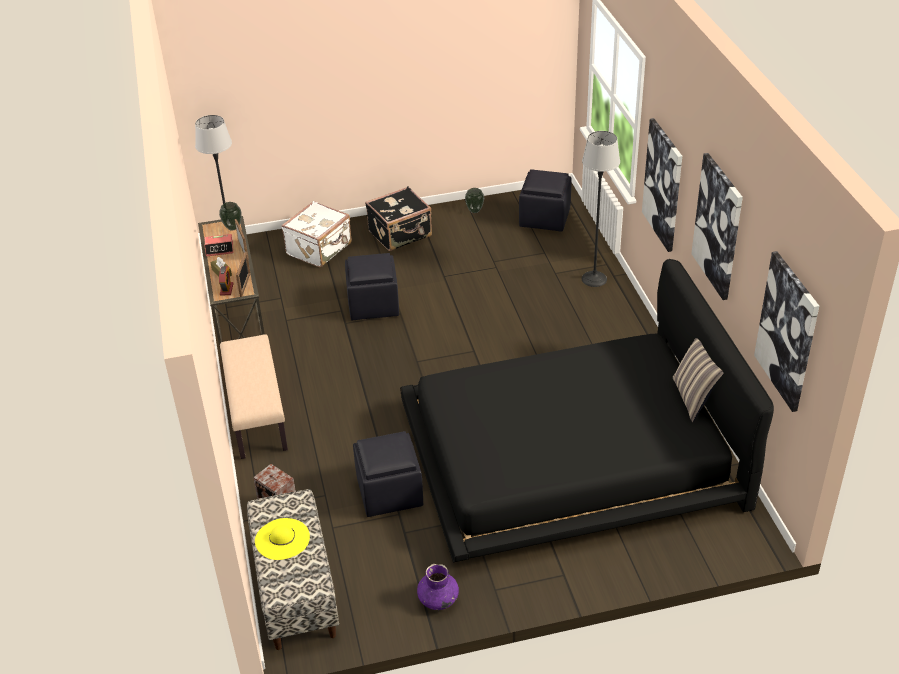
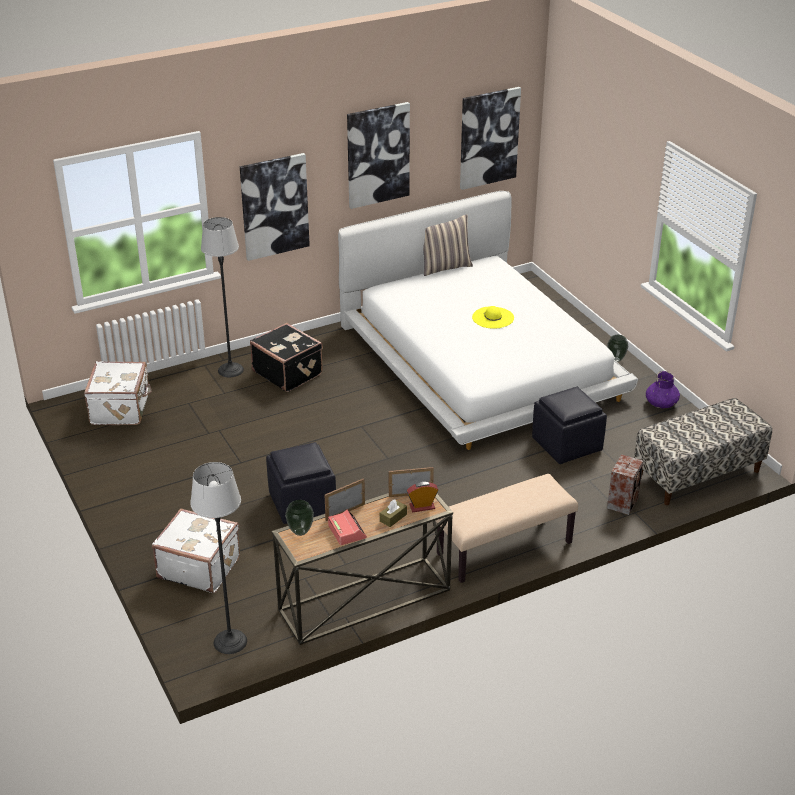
camera: 105 degrees left, 5 degrees down
yellow hat [255,518,310,560] -> yellow hat moved to [472,306,514,329]
black suitcase [365,187,432,251] -> black suitcase moved to [250,323,323,392]
black bed [400,259,774,562] -> white bed [338,191,638,450]
vase [465,188,484,213] -> vase moved to [607,335,628,362]
black ottoman [519,169,572,232] -> white suitcase [84,361,152,425]

